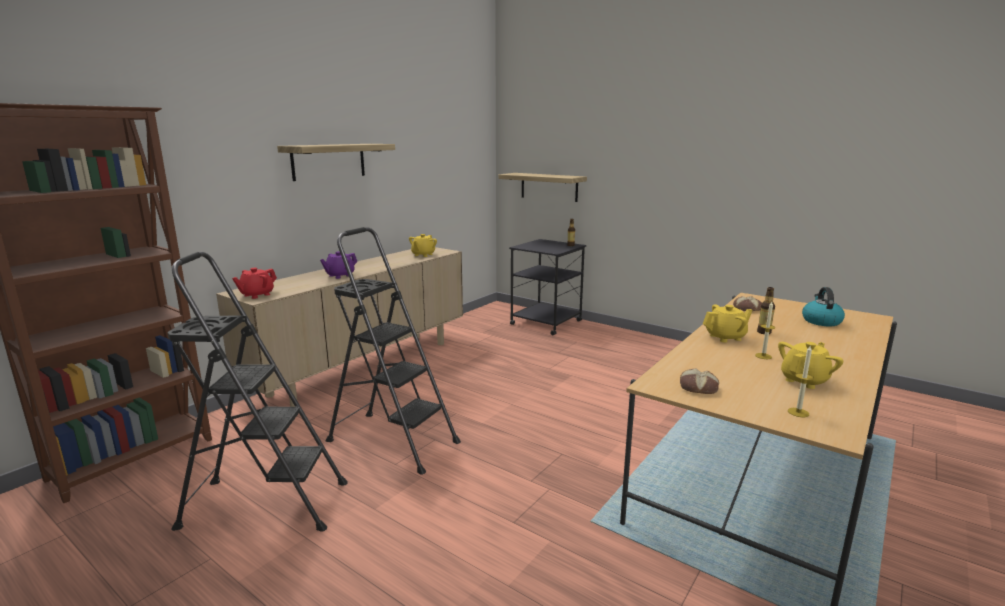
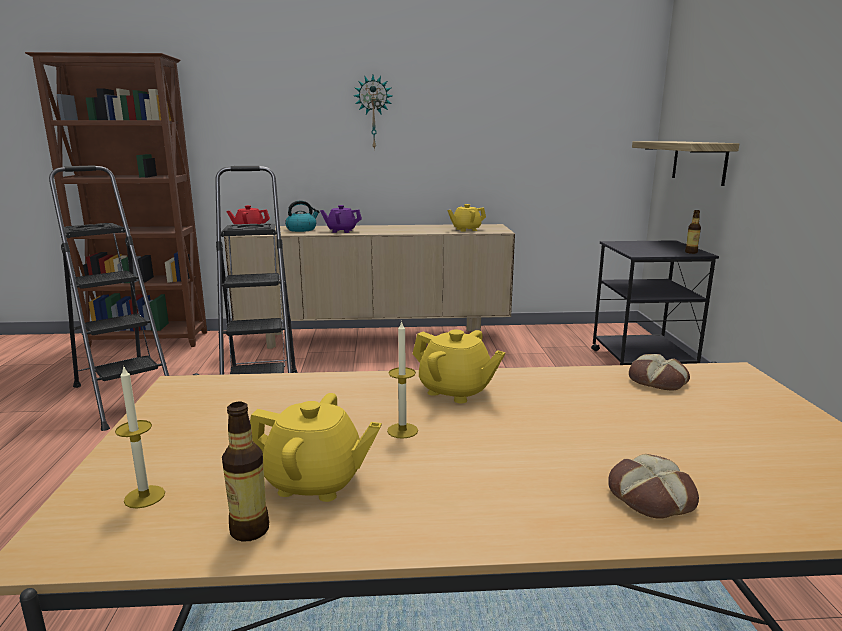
camera: 50 degrees right, 0 degrees up
shelf [277,144,395,181] -> wall clock [354,75,392,150]
bread [680,369,719,394] -> bread moved to [608,454,699,519]
bottle [757,287,775,334] -> bottle moved to [222,402,269,542]
kettle [802,287,845,326] -> kettle moved to [285,201,320,232]

